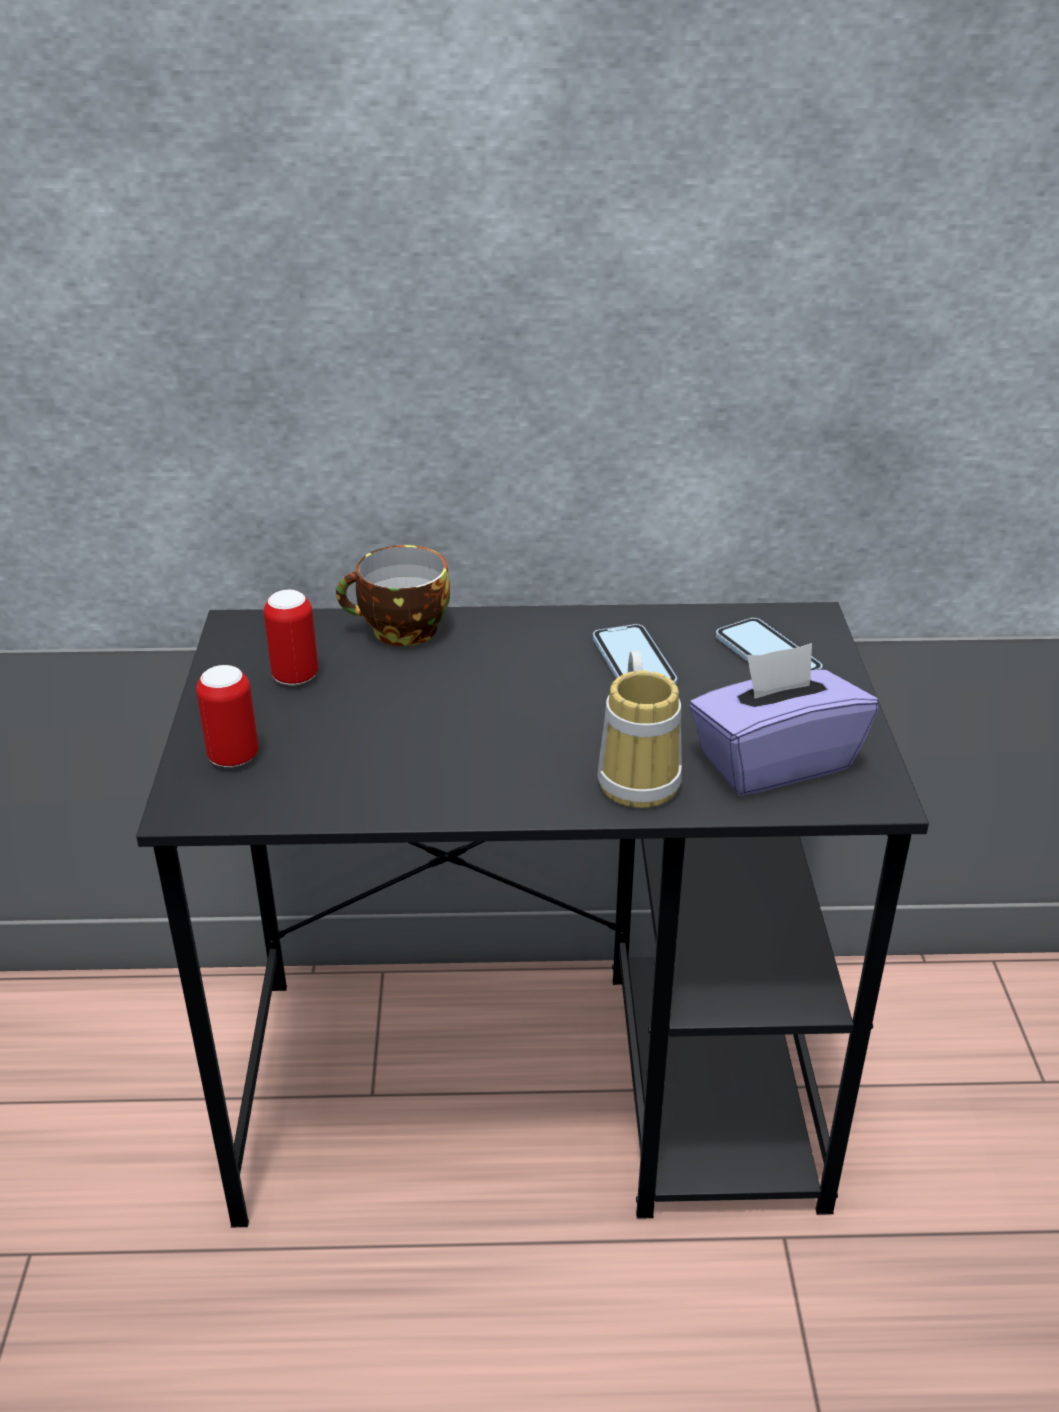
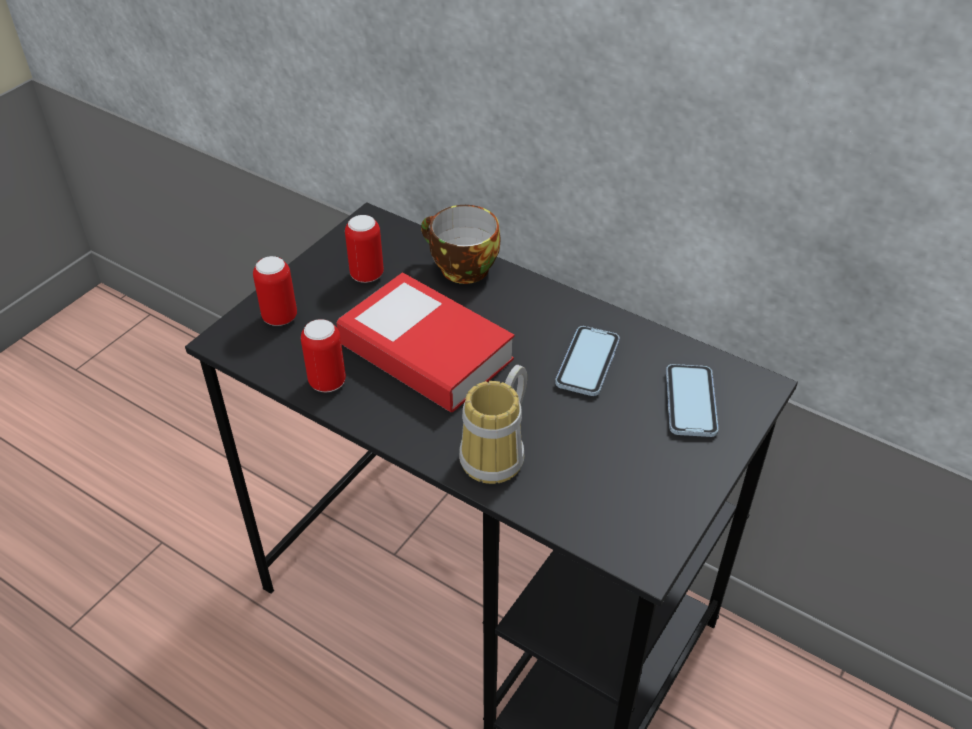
camera: 35 degrees right, 10 degrees up
purple tissue box [690,643,878,795] -> none
none -> can [301,319,346,392]
none -> book [336,272,514,412]

